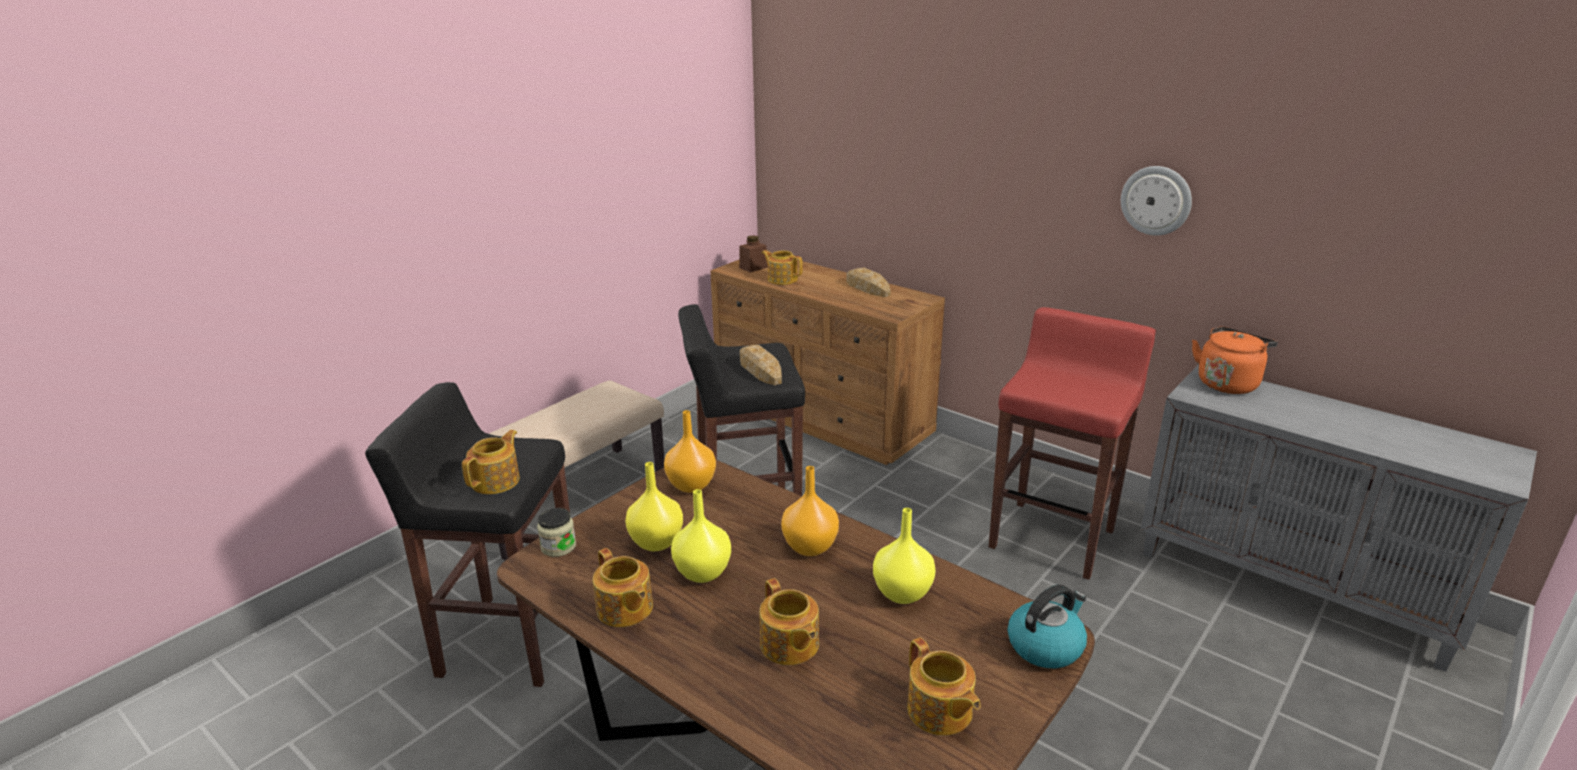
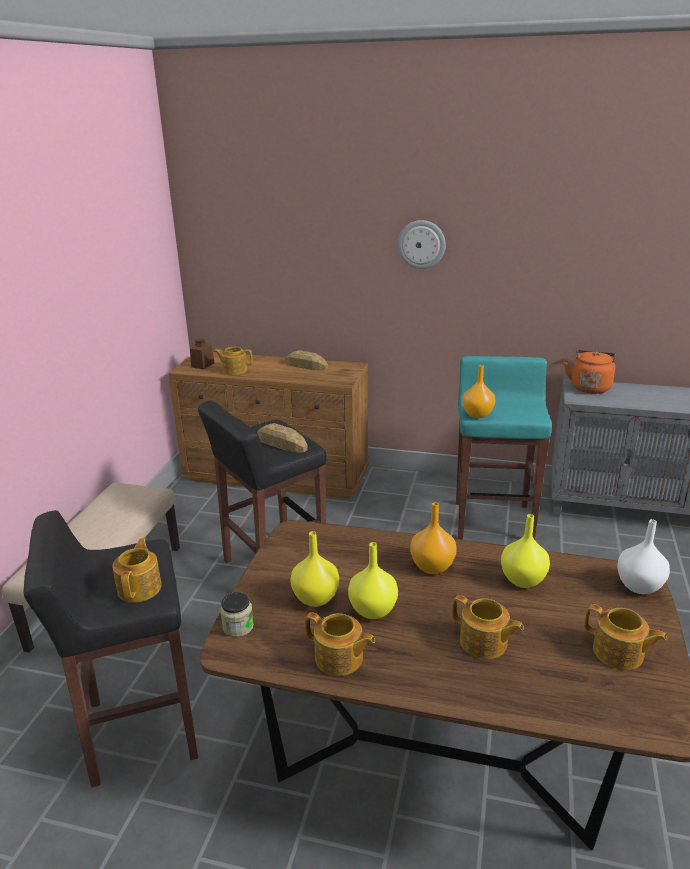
camera: 25 degrees left, 0 degrees up
orange vase [664,410,716,493] -> orange vase moved to [462,365,495,418]
red stool [989,307,1156,580] -> turquoise stool [456,356,552,540]
kettle [1008,584,1087,668] -> white vase [617,519,670,594]
wall clock [1121,166,1192,236] -> wall clock moved to [397,220,446,269]

